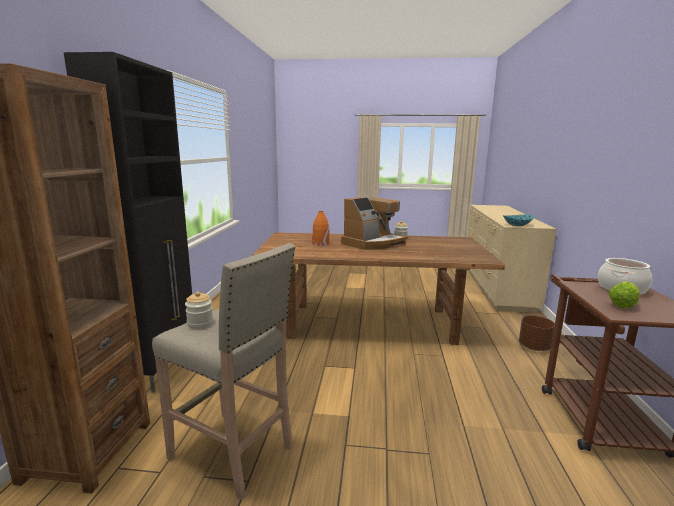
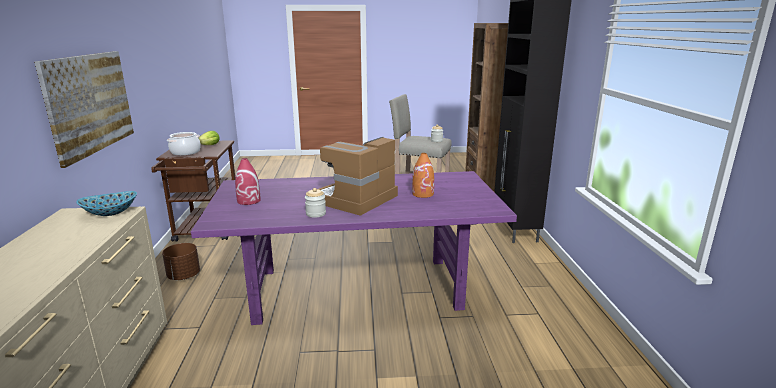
camera: 170 degrees right, 5 degrees up
brown dining table [252,232,505,345] -> purple dining table [191,171,517,325]
none -> picture [34,51,134,168]
none -> red vase [235,158,261,205]

